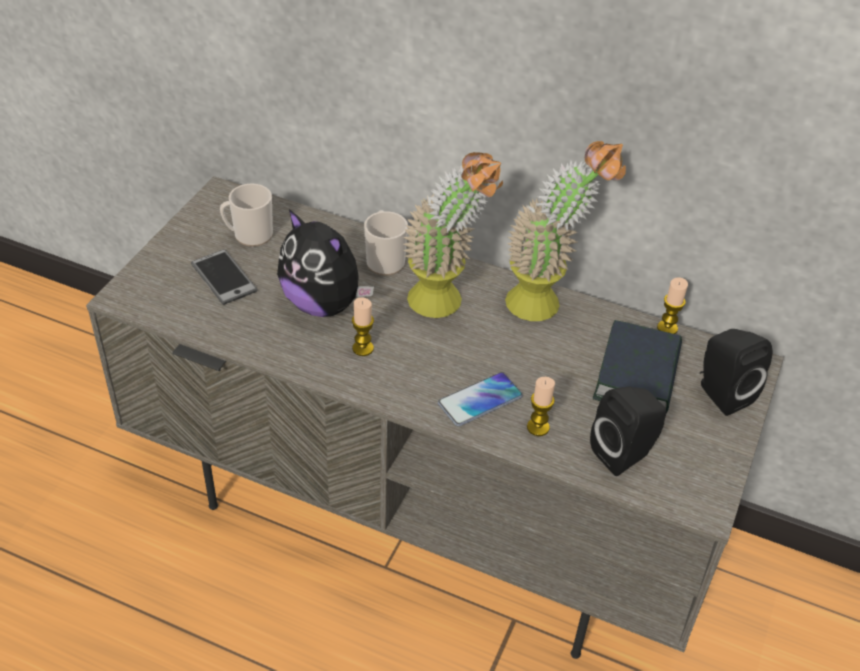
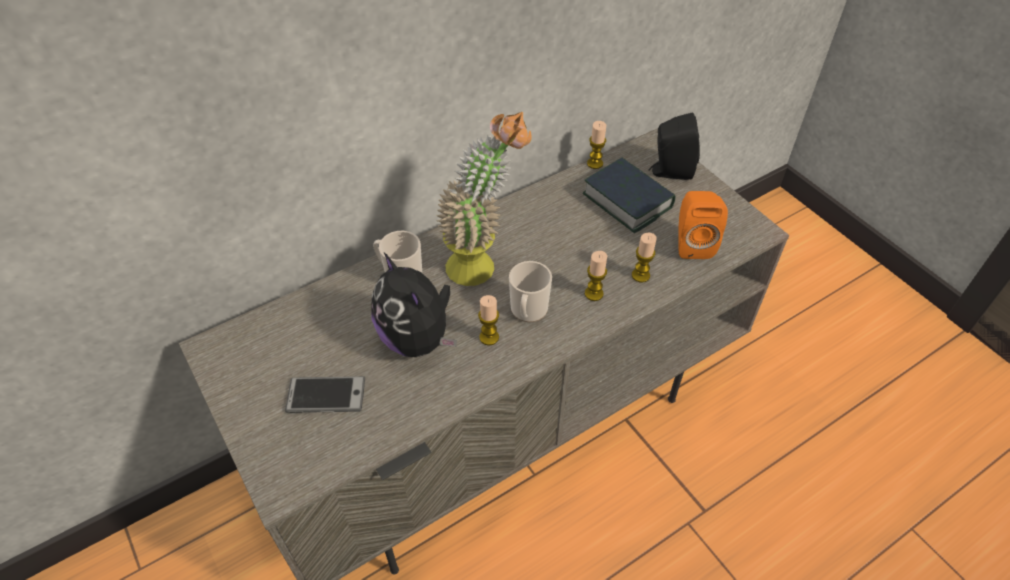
camera: 55 degrees left, 5 degrees up
mug [220,184,273,247] -> mug moved to [509,261,552,322]
plush toy [277,209,374,317] -> plush toy turned 75 degrees clockwise [371,253,457,357]
phone [438,372,523,427] -> candle [585,251,607,301]
potted plant [505,141,626,321] -> none
black speaker [590,386,666,476] -> orange speaker [678,191,728,259]

